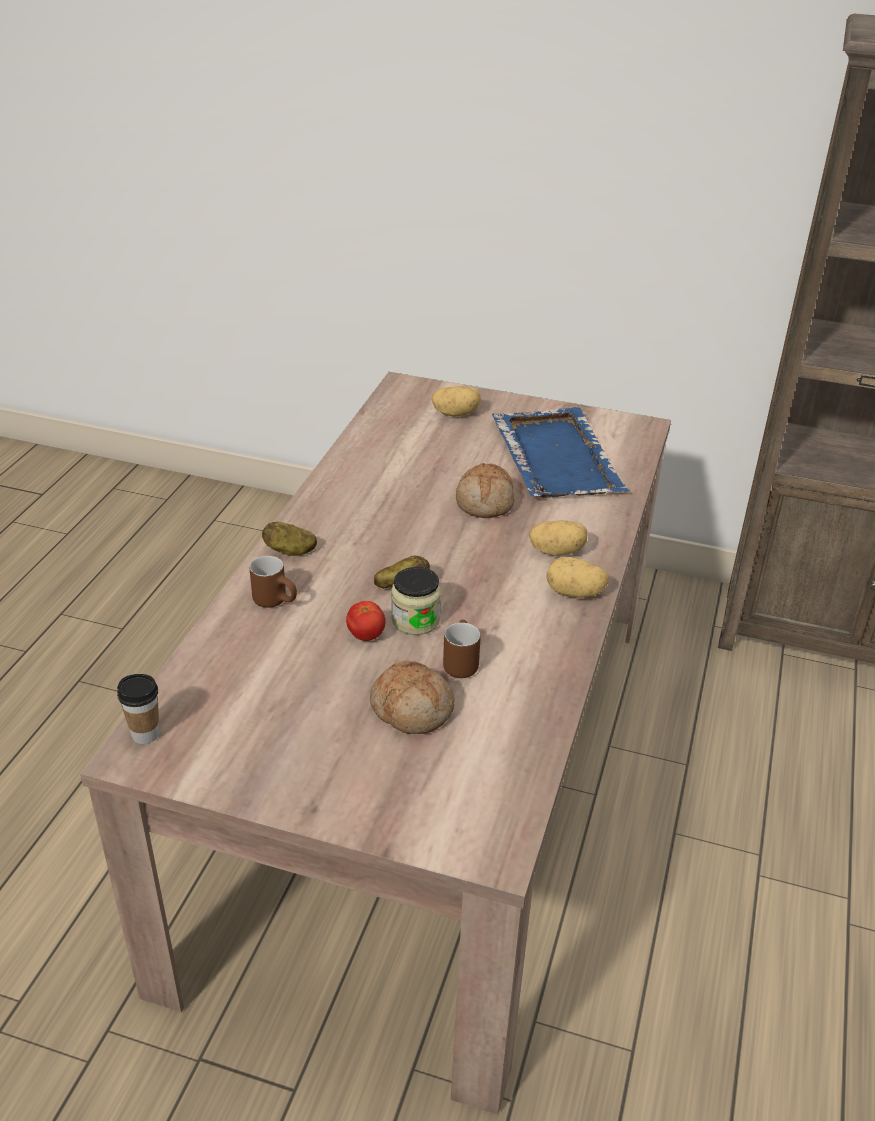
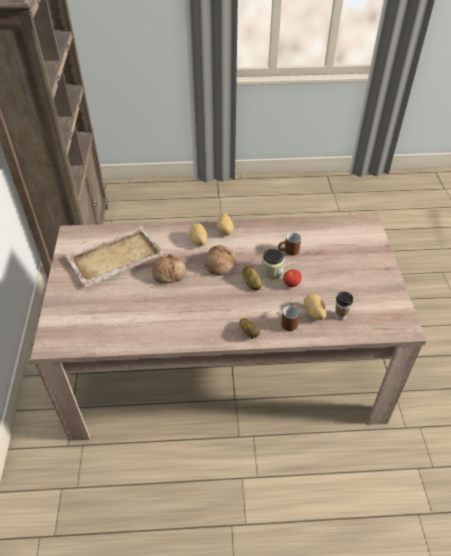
camera: 110 degrees left, 10 degrees up
cup [117,674,159,744] -> cup moved to [335,292,353,320]
bread [370,661,455,734] -> bread moved to [204,245,236,276]
potato [432,386,481,417] -> potato moved to [304,294,326,320]
blue tray [492,407,629,498] -> beige tray [65,226,164,287]

